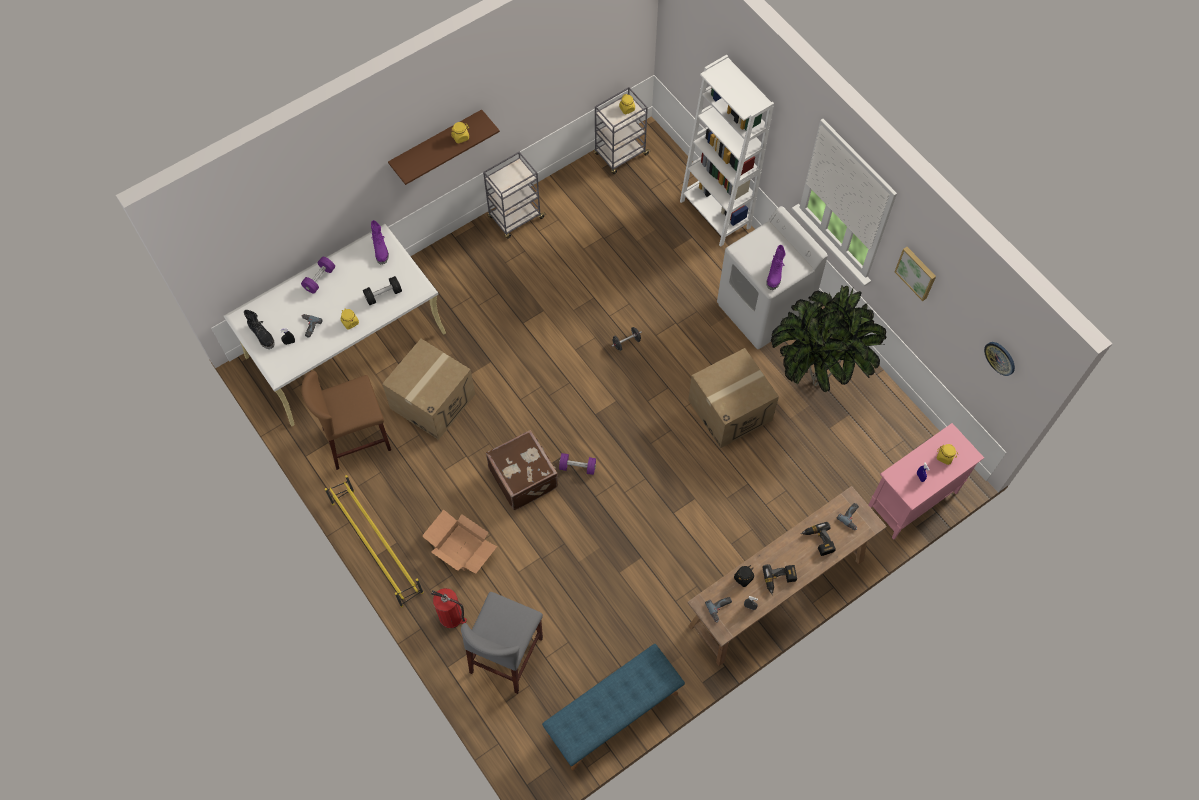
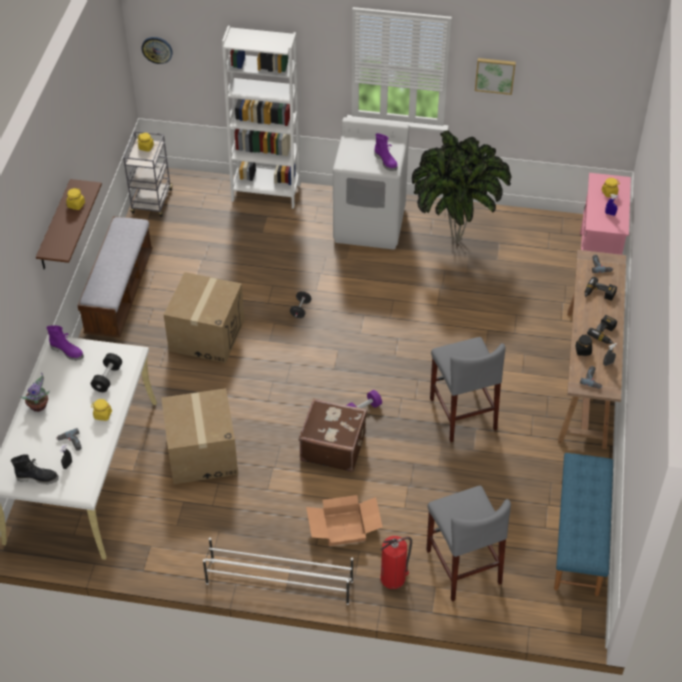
camera: 45 degrees left, 15 degrees down
purple dumbbell [301,257,335,294] -> potted plant [20,373,50,412]
brown stool [301,371,391,470] -> none
yellow shoe rack [325,475,423,607] -> white shoe rack [203,537,353,605]
grey cart [483,152,545,239] -> bench [77,216,153,338]
cardboard box [688,348,779,448] -> cardboard box moved to [164,272,245,363]
wall clock [984,342,1015,376] -> wall clock moved to [142,37,173,64]
none -> grey stool [430,337,506,442]

